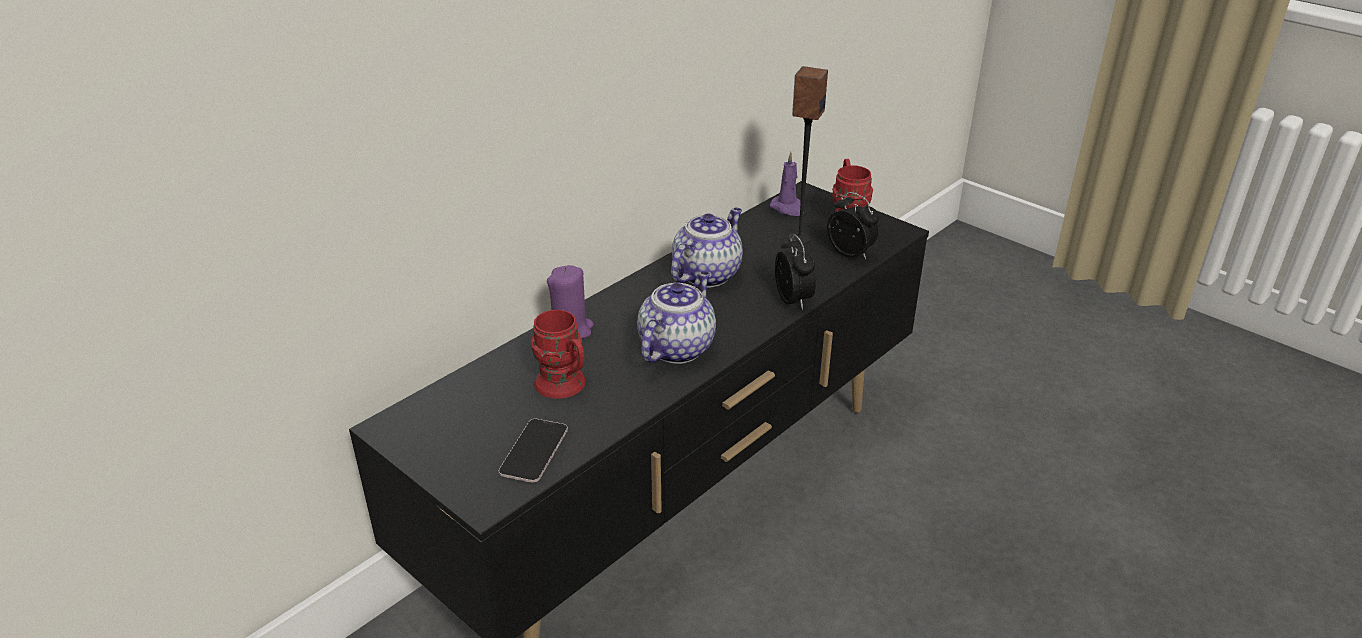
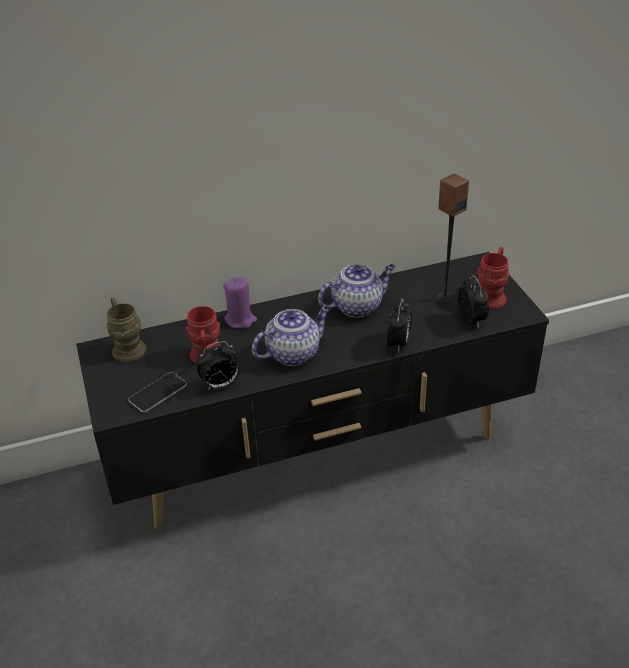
camera: 30 degrees right, 5 degrees up
purple candle [770,152,801,216] -> none
none -> brown mug [107,297,146,362]
none -> alarm clock [196,341,239,390]

